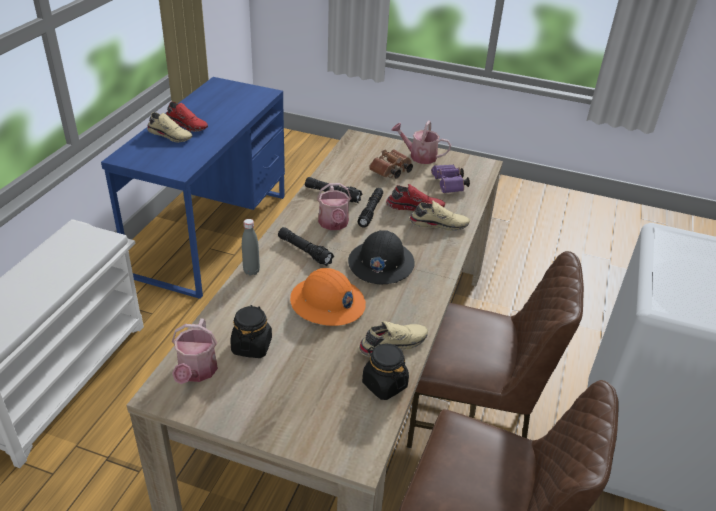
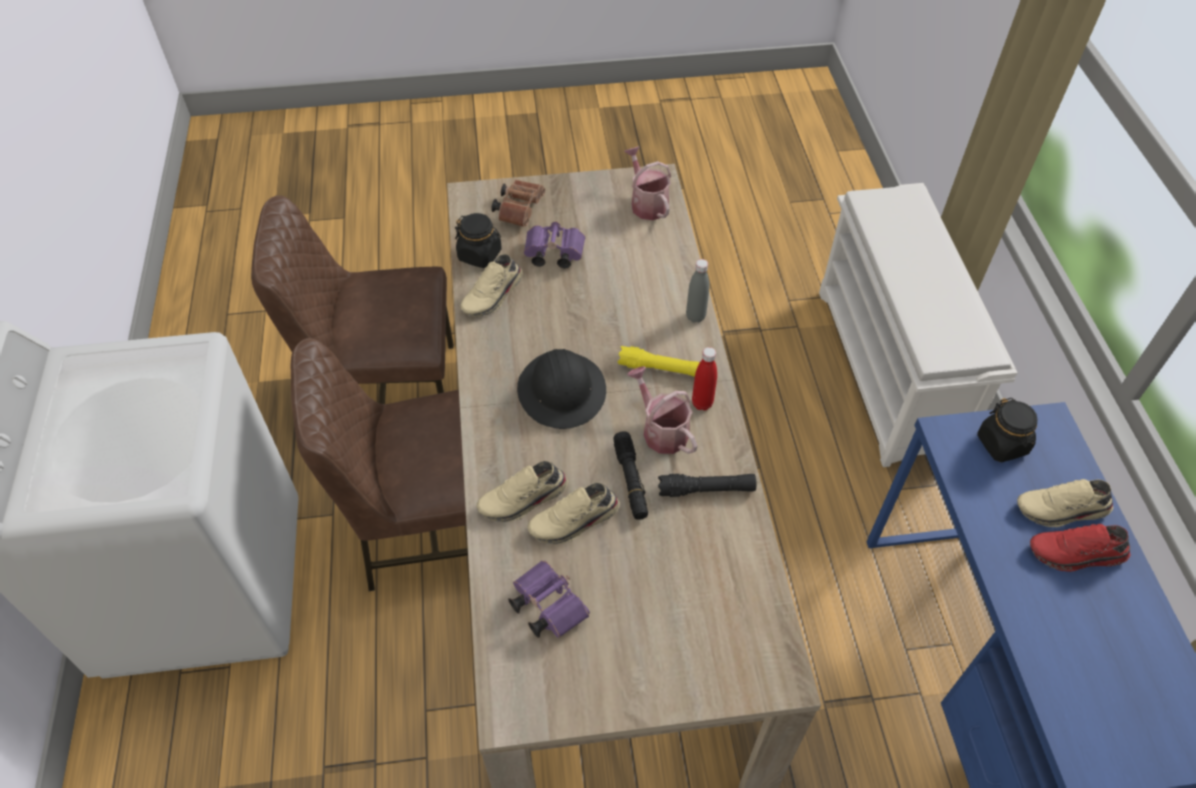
camera: 155 degrees right, 15 degrees up
black jar [230,305,272,358] -> black jar moved to [977,398,1037,462]
black flashlight [278,227,334,266] -> yellow flashlight [618,346,700,377]
orange hard hat [290,268,366,326] -> none
brown binoculars [369,149,413,179] -> brown binoculars moved to [491,180,545,227]
red shoe [386,184,445,211] -> beige shoe [527,482,620,544]
watering can [391,121,451,164] -> none
none -> purple binoculars [524,221,585,268]
none -> red bottle [692,347,717,411]

